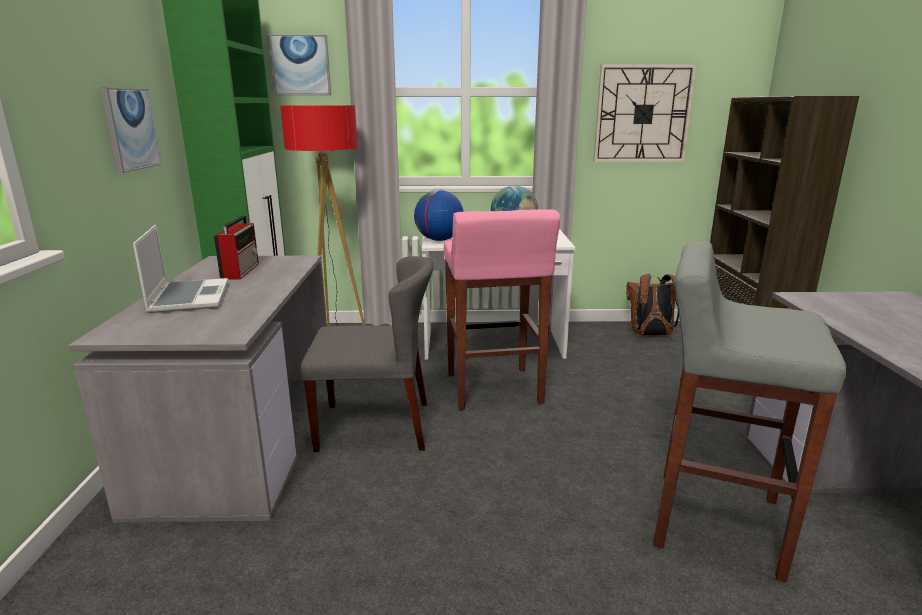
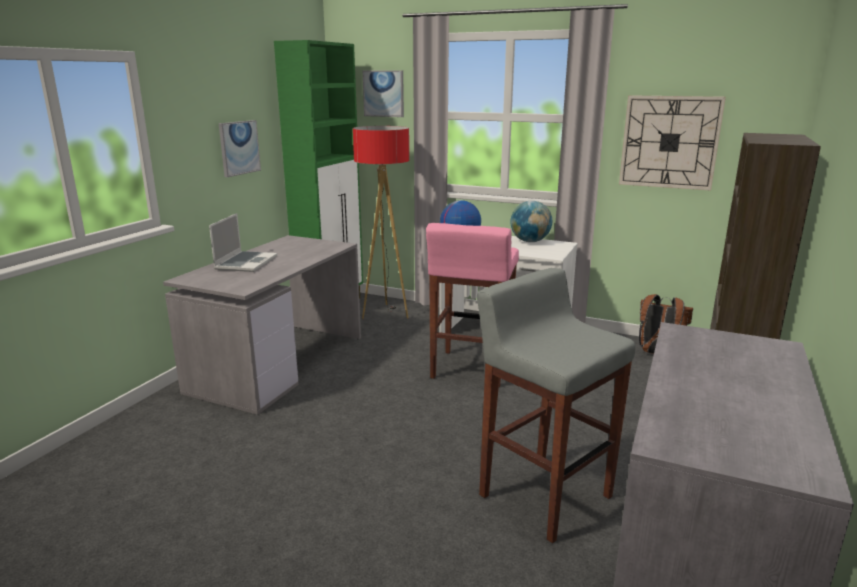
camera: 25 degrees right, 0 degrees up
radio [214,215,259,279] -> none
grey chair [301,256,433,452] -> none

